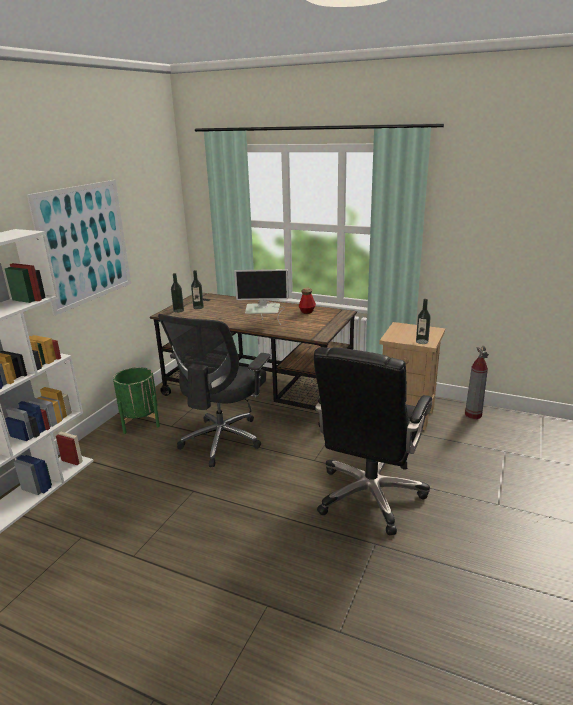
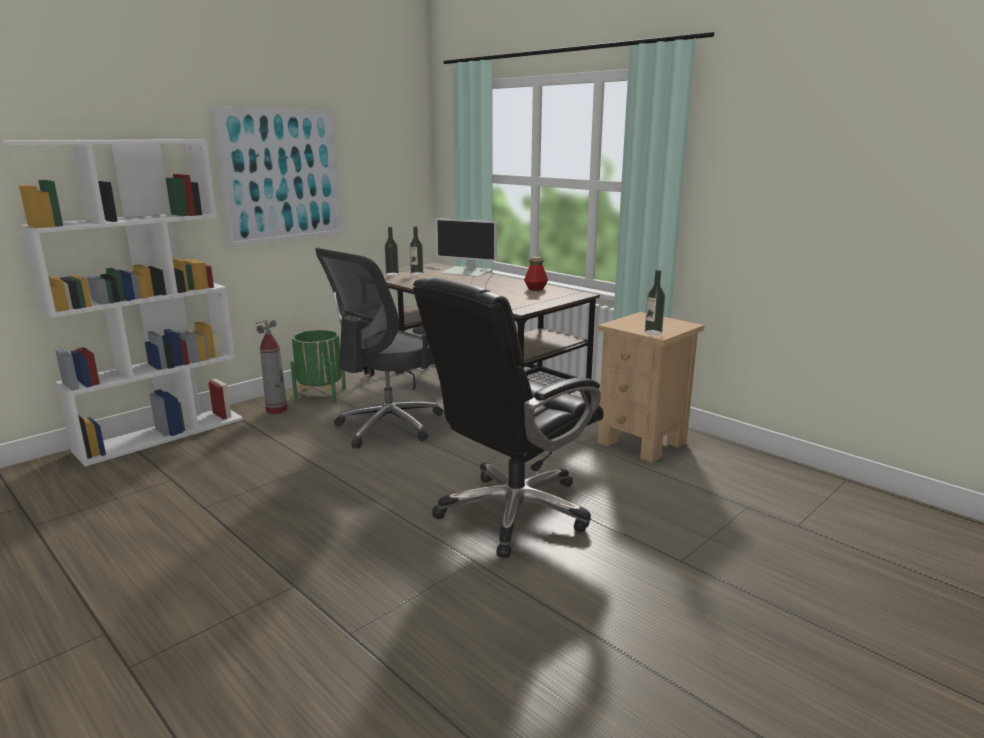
camera: 20 degrees right, 5 degrees down
fire extinguisher [465,346,489,419] -> fire extinguisher moved to [256,320,287,414]

